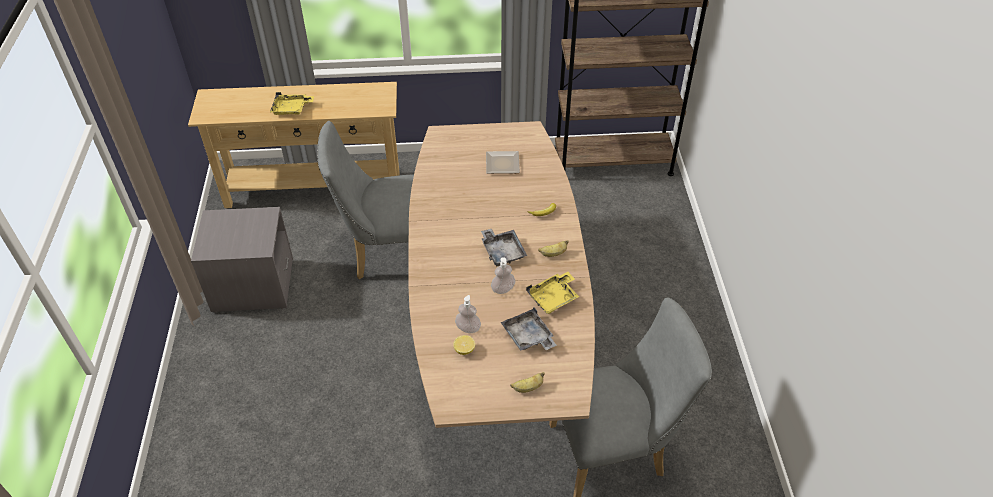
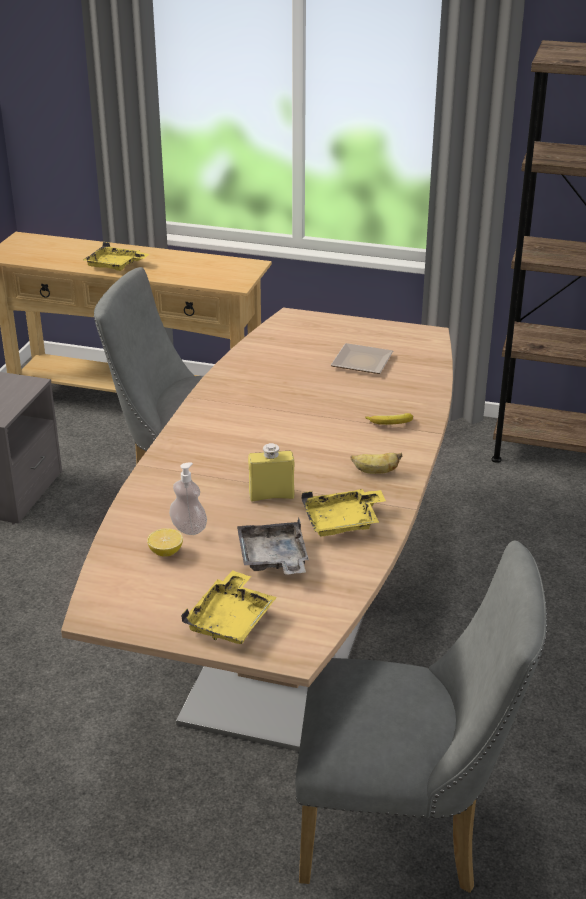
camera: 20 degrees right, 15 degrees down
grey tray [481,228,527,266] -> none
soap dispenser [491,257,515,294] -> yellow bottle [248,443,294,501]
banana [510,372,545,393] -> yellow tray [181,570,277,644]

